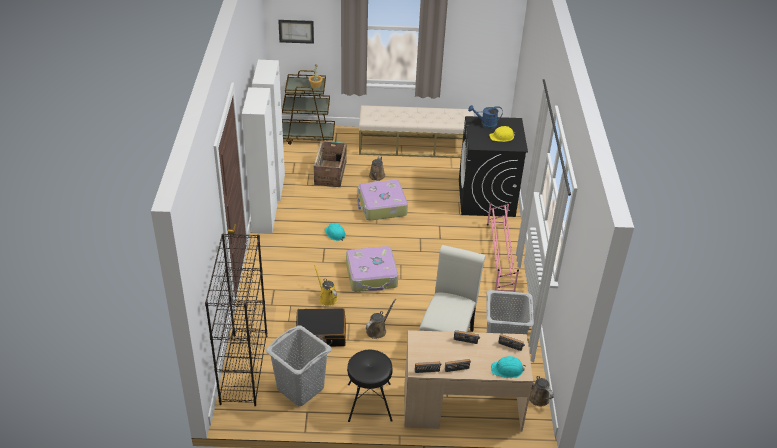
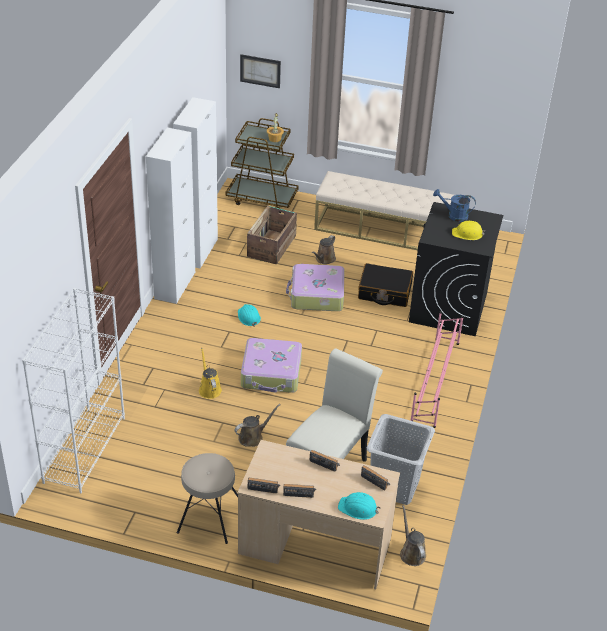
camera: 15 degrees right, 0 degrees up
black bookcase [205,234,267,406] -> white bookcase [22,288,125,493]
grey laundry basket [266,325,332,406] -> none
black suitcase [296,308,346,347] -> black suitcase moved to [358,263,413,307]
black stool [347,349,393,422] -> beige stool [177,453,238,544]

